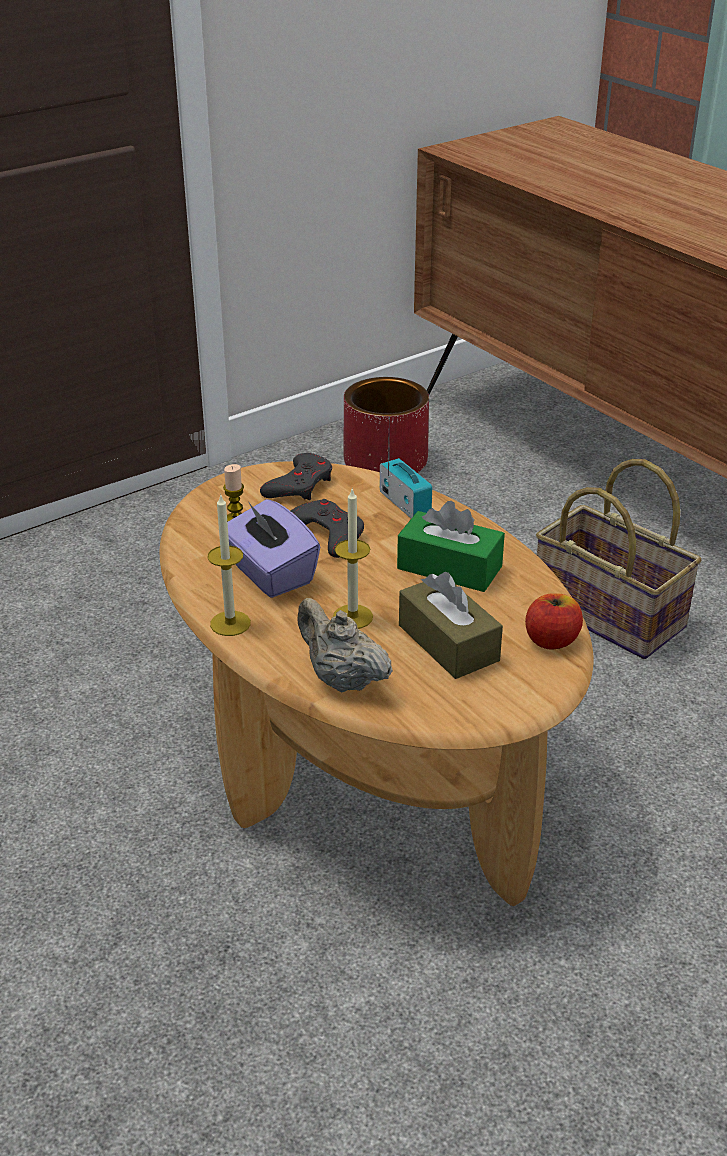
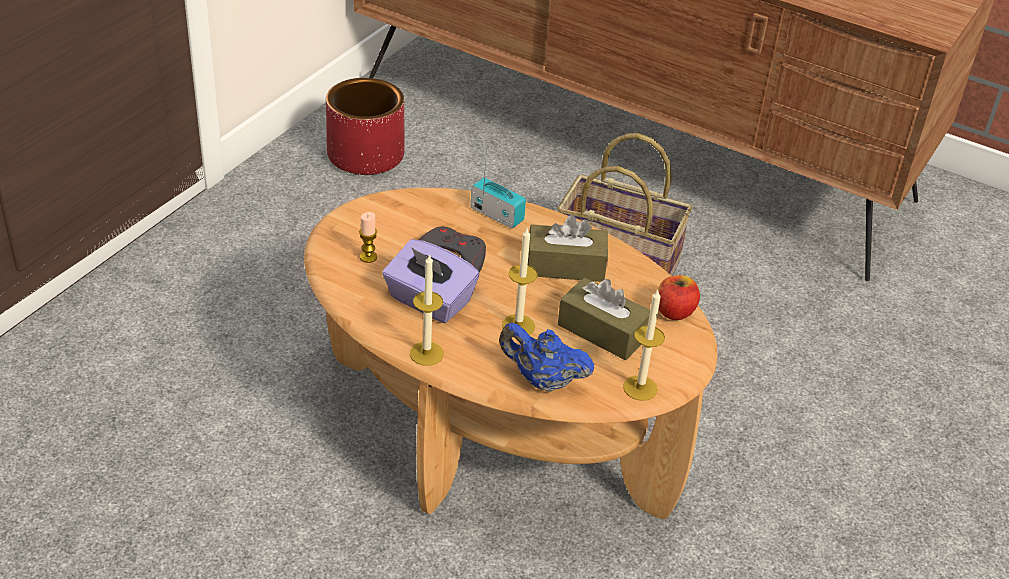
camera: 25 degrees left, 5 degrees up
grey game controller [260,453,332,500] -> none
beige teapot [298,598,393,692] -> blue teapot [499,323,594,392]
green tissue box [397,501,505,592] -> brown tissue box [528,215,608,282]
none -> candle [623,290,665,401]

